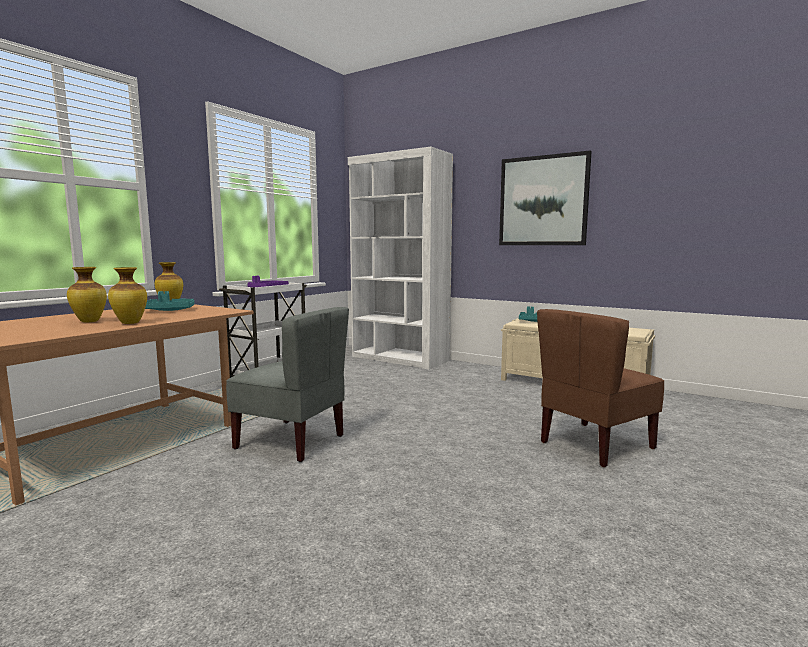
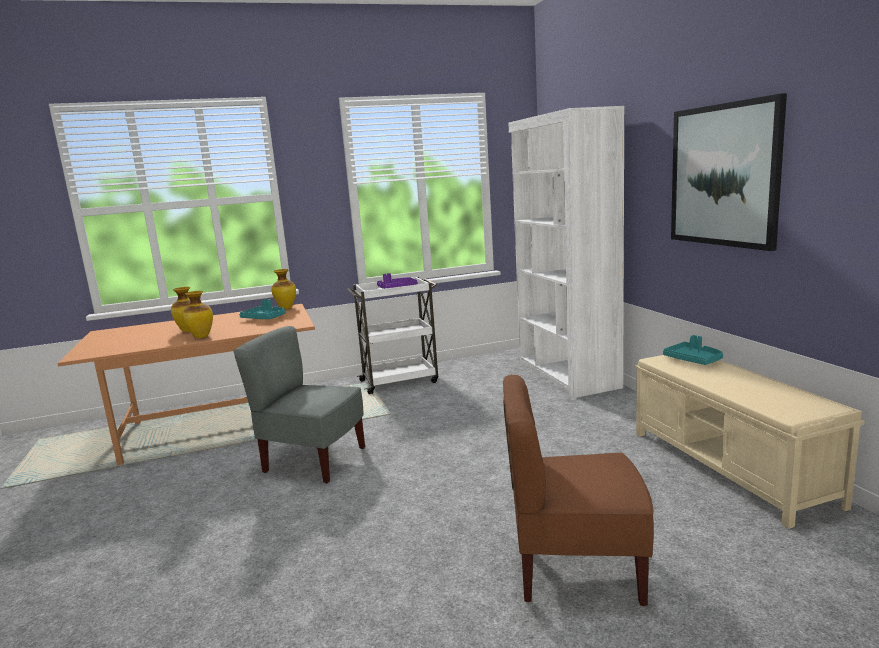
camera: 40 degrees right, 5 degrees up
grey chair [226,307,349,462] -> grey chair turned 135 degrees clockwise [234,326,365,484]

